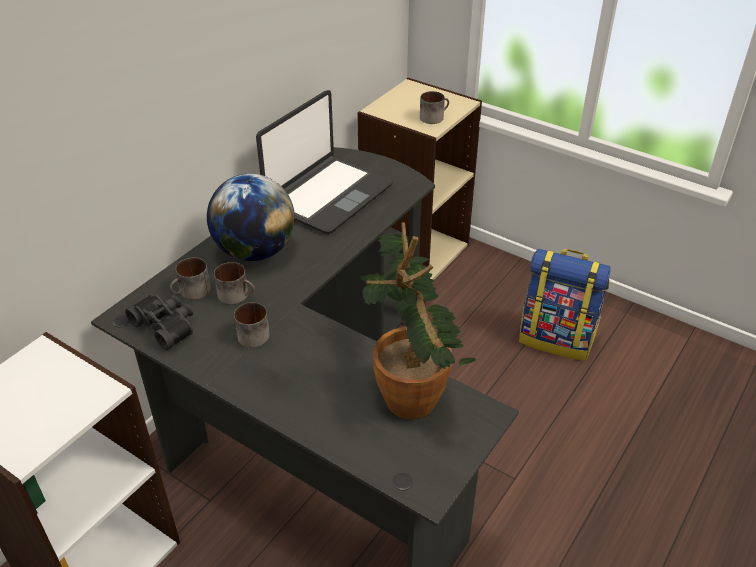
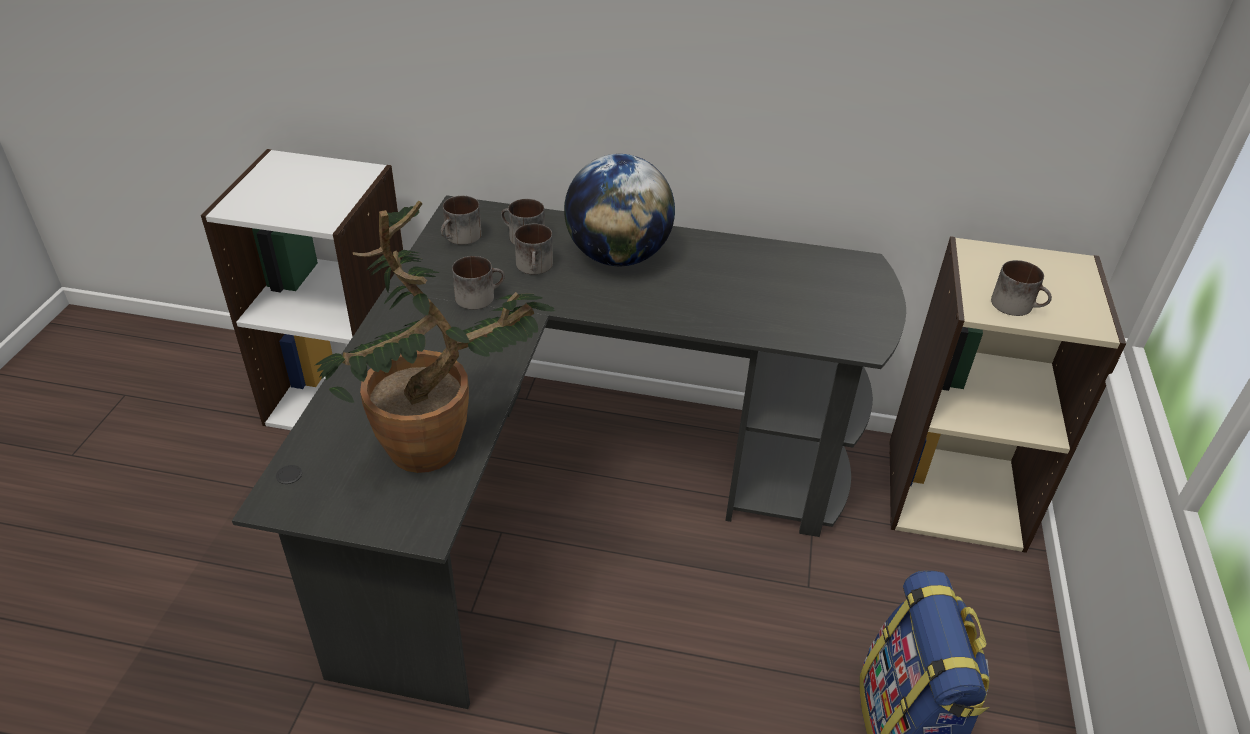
camera: 65 degrees right, 0 degrees up
black binoculars [125,294,193,350] -> mug [441,196,482,245]
laptop [256,90,393,234] -> none

